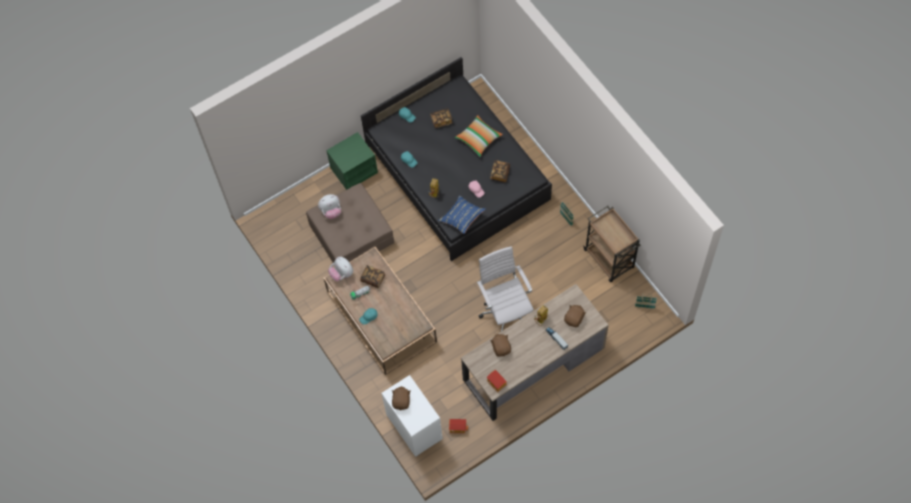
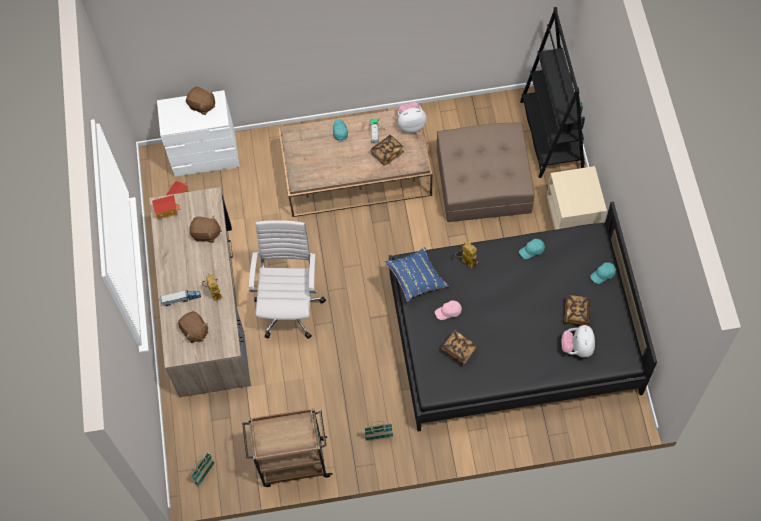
camera: 115 degrees right, 0 degrees up
plush toy [318,194,341,219] -> plush toy moved to [561,325,595,358]
green nightstand [326,132,378,190] -> beige nightstand [547,166,607,230]
pillow [455,115,503,157] -> none
white office chair [477,246,534,331] -> white office chair turned 90 degrees counterclockwise [249,220,326,339]
none -> black bookcase [520,7,585,178]

